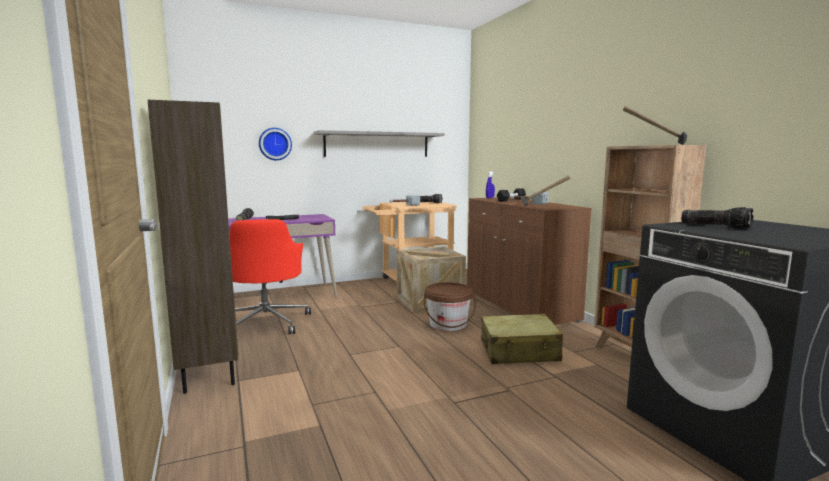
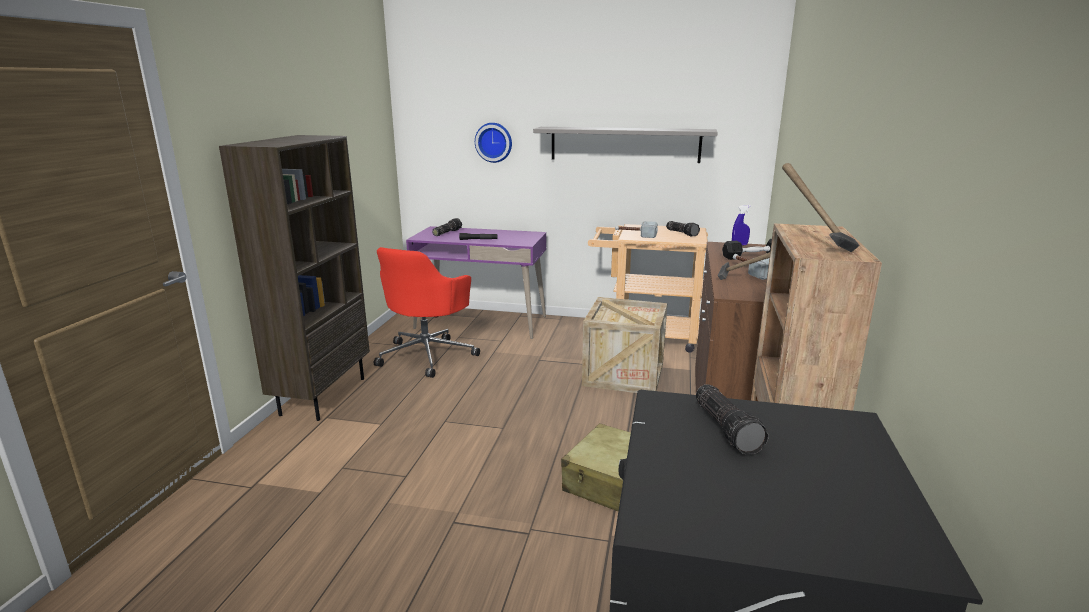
camera: 35 degrees right, 10 degrees up
brown bucket [424,282,476,331] -> none

